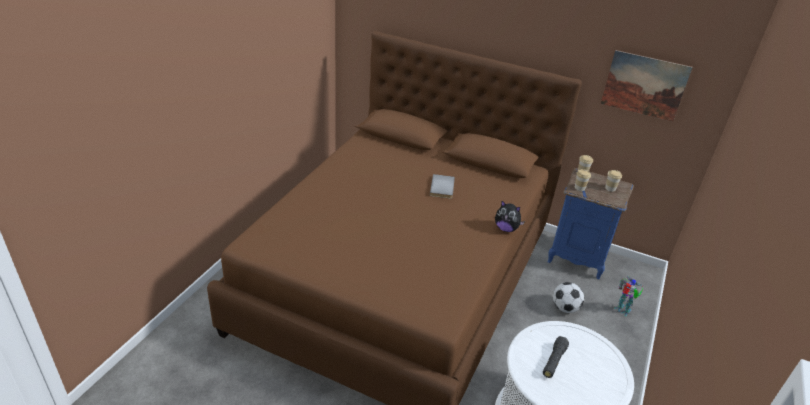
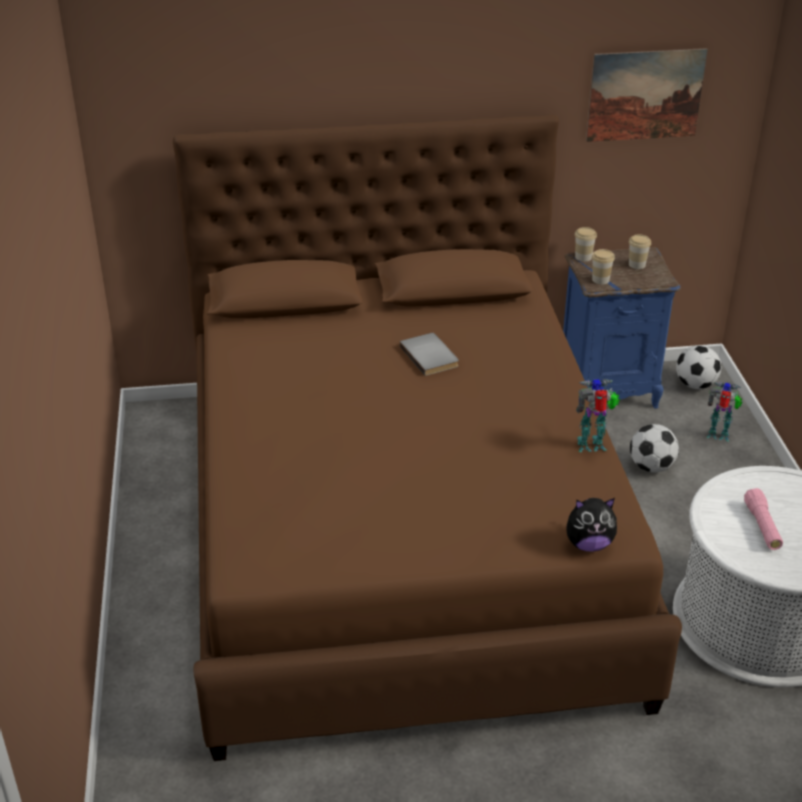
camera: 30 degrees left, 0 degrees up
plush toy [495,201,525,232] -> plush toy moved to [566,498,617,552]
black flashlight [543,336,569,378] -> pink flashlight [744,488,783,550]
none -> toy robot [576,379,620,452]
none -> football [676,345,721,389]

